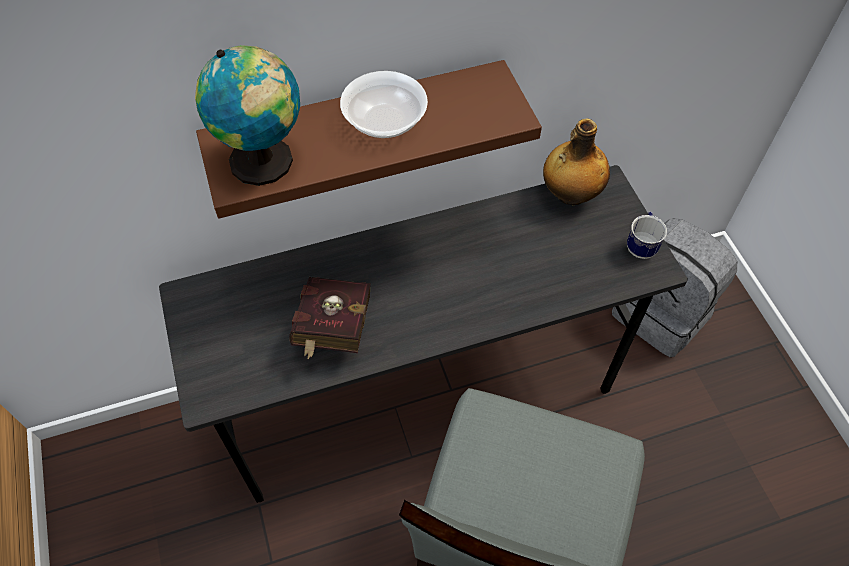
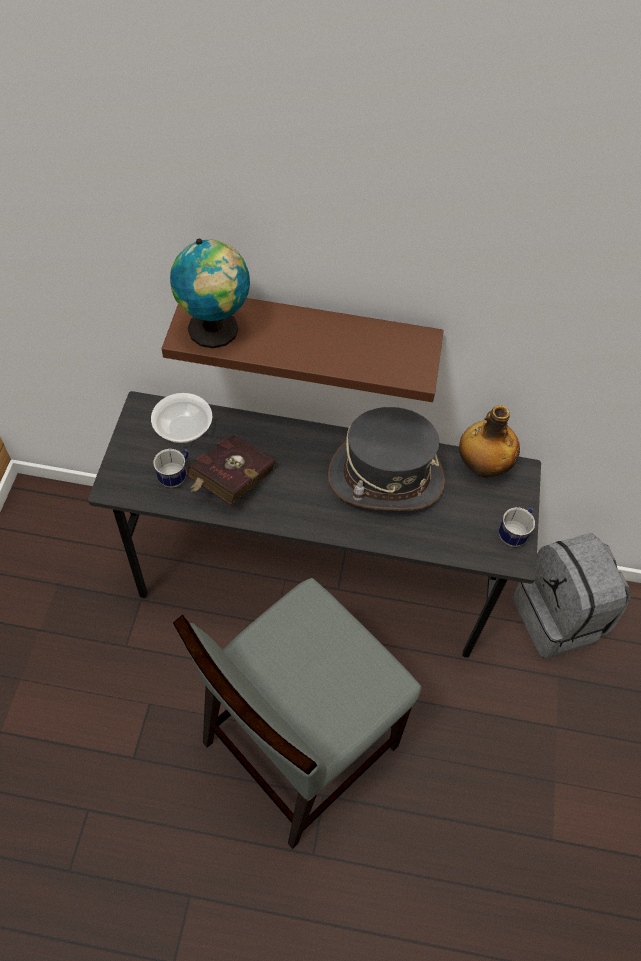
camera: 25 degrees right, 0 degrees up
bowl [340,71,428,138] -> bowl moved to [151,393,212,443]
none -> mug [153,449,189,488]
none -> grey hat [327,407,445,511]

